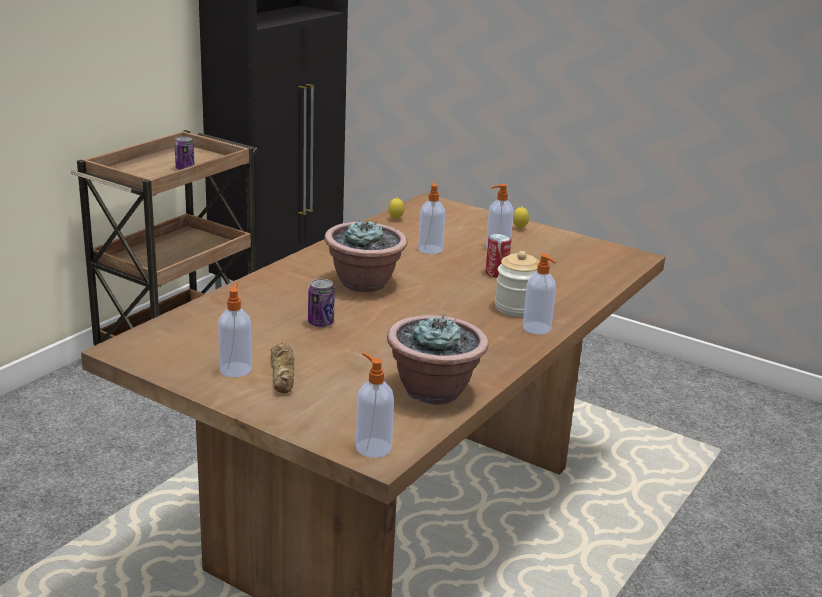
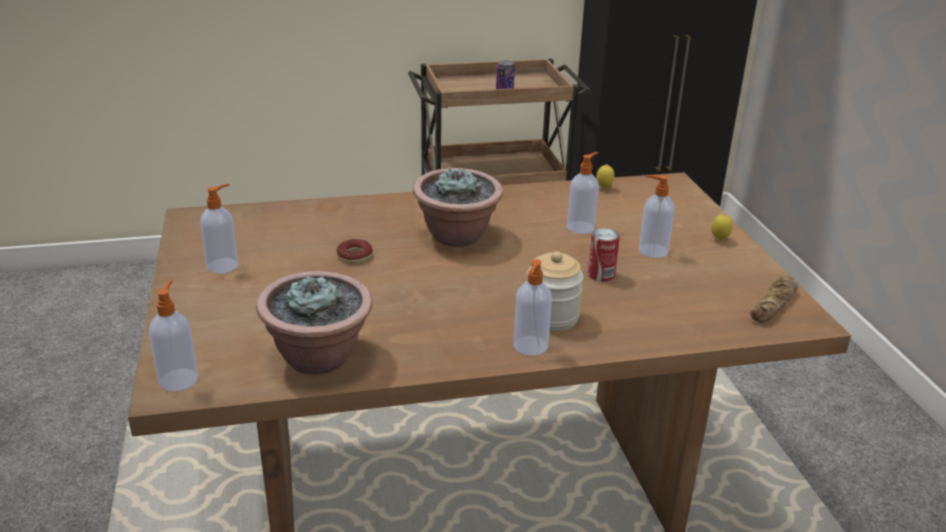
camera: 45 degrees right, 5 degrees up
bread [270,343,294,393] -> bread moved to [750,276,798,323]
can [308,279,335,327] -> donut [337,239,373,263]

